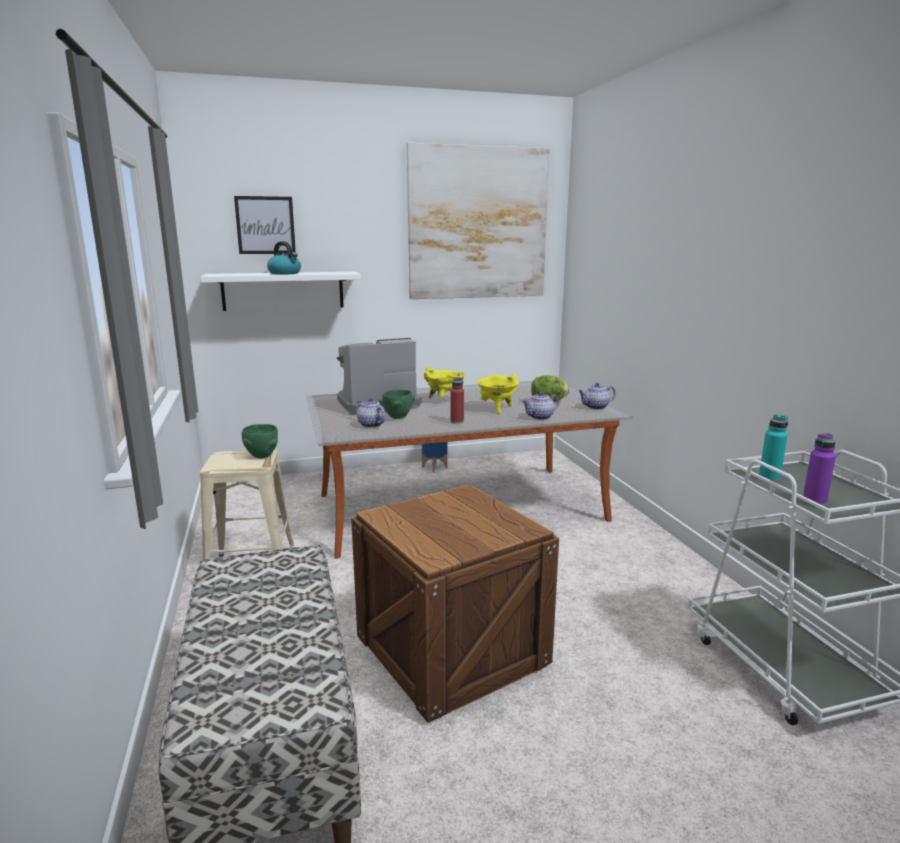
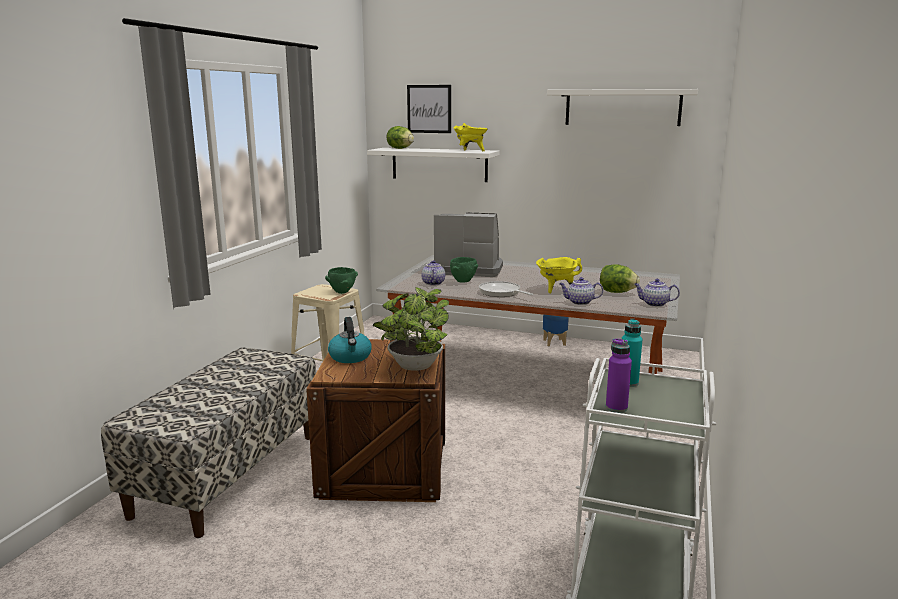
camera: 35 degrees right, 0 degrees up
kettle [267,241,301,274] -> kettle moved to [328,317,372,363]
picture [407,143,550,299] -> white shelf [547,89,698,126]
yellow cooking pot [424,367,466,398] -> yellow cooking pot moved to [454,123,488,151]
red bottle [450,377,464,424] -> frying pan [479,281,534,297]
none -> potted plant [373,287,449,371]
none -> lettuce [386,126,414,149]

